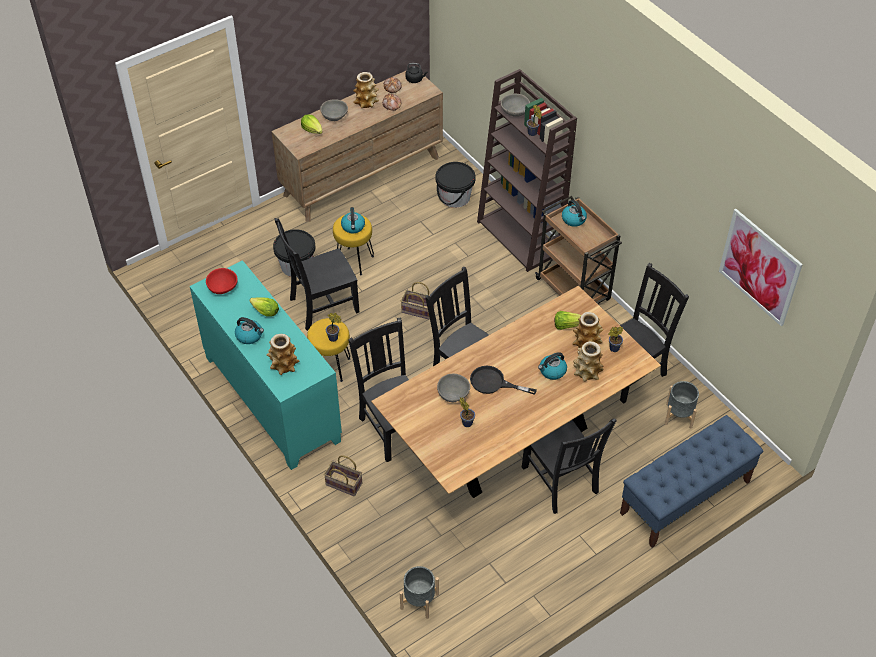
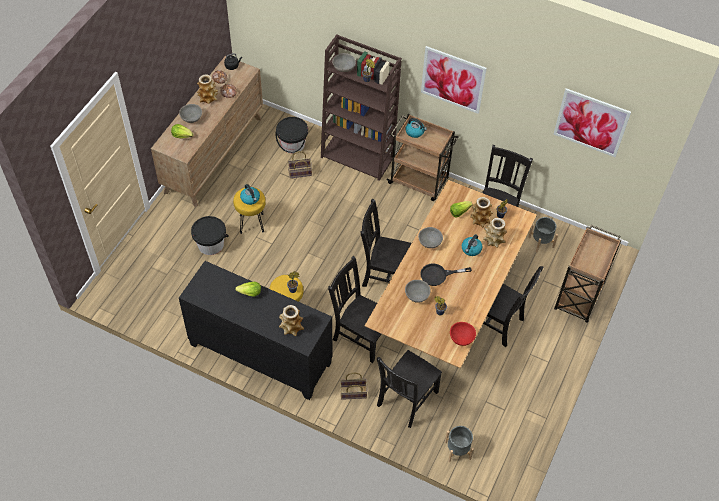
camera: 30 degrees left, 5 degrees up
turquoise cabinet [190,260,342,470] -> black cabinet [179,261,332,400]
red bowl [206,268,238,294] -> red bowl moved to [450,322,476,346]
kettle [235,317,264,344] -> none
black chair [275,218,359,331] -> black chair moved to [377,350,442,428]
basket [401,282,434,320] -> basket moved to [287,151,312,178]
blue bench [620,415,763,548] -> brown cart [554,225,621,323]
none -> grey bowl [418,227,443,248]
none -> picture [421,46,487,114]

